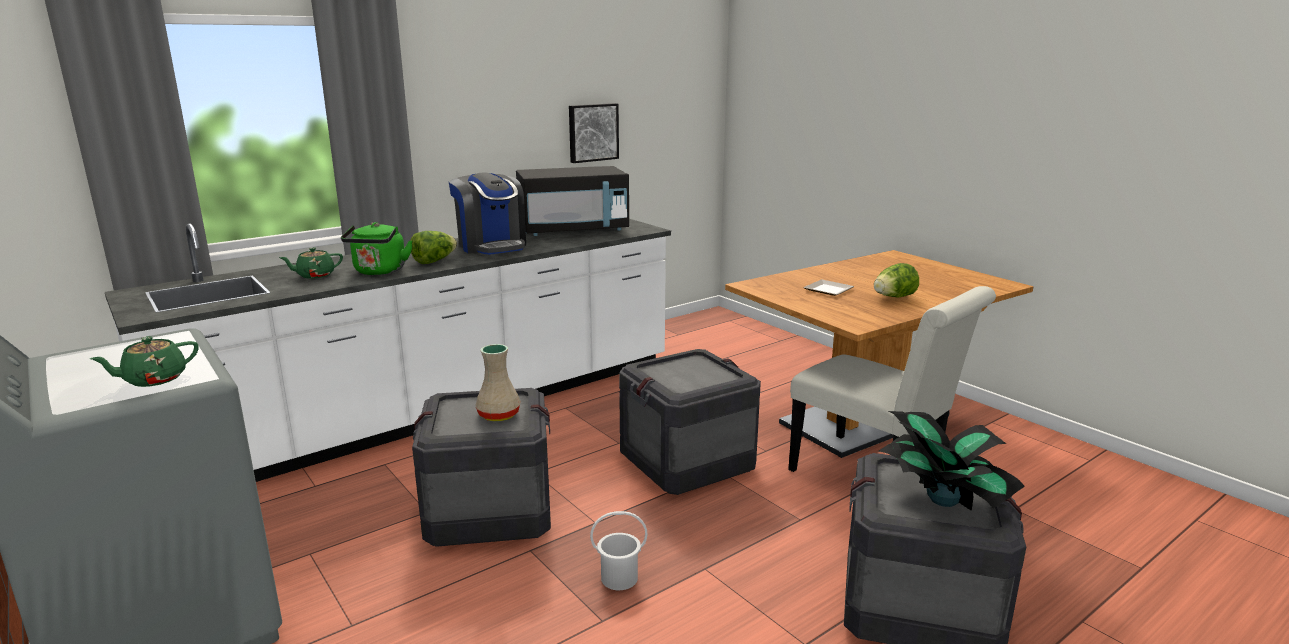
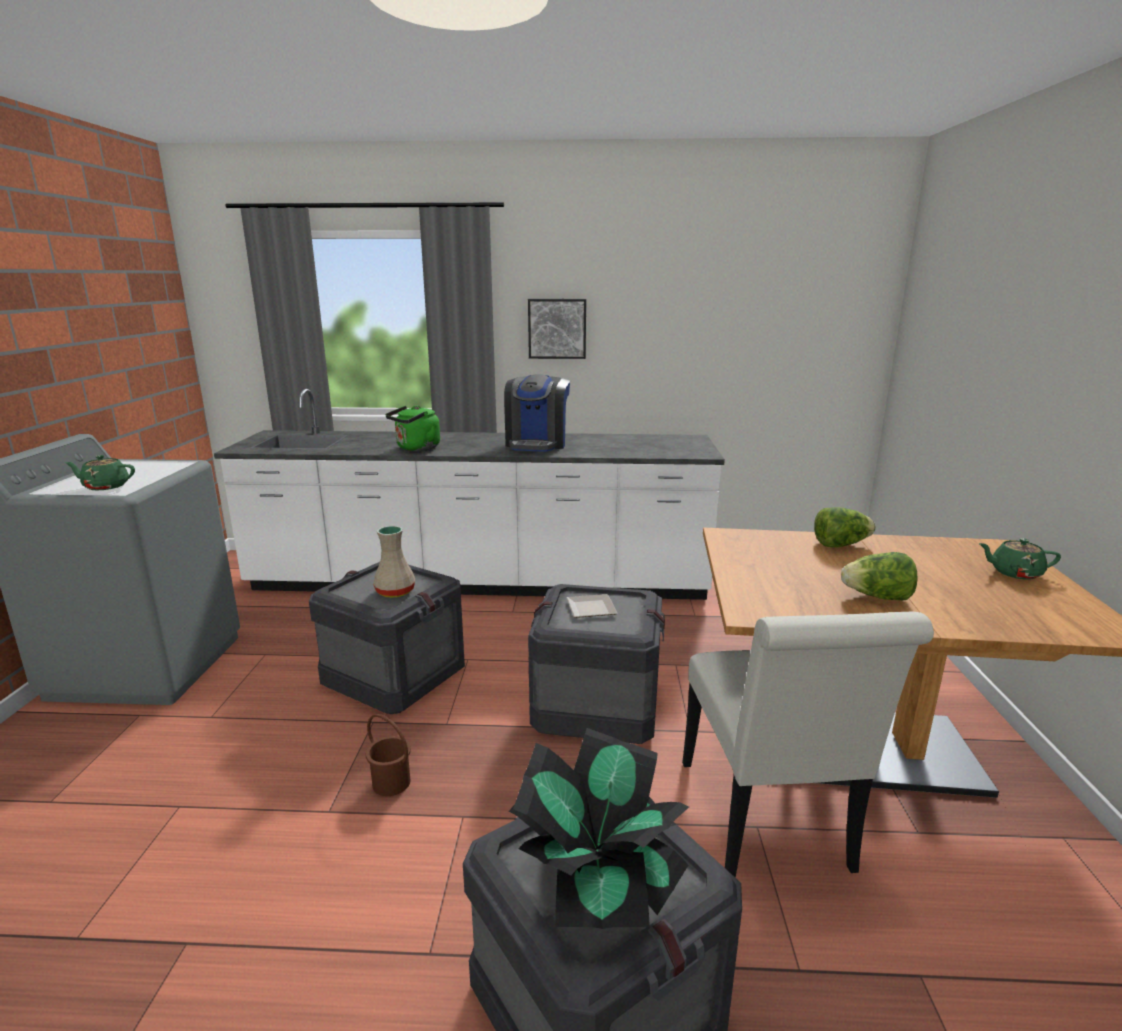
camera: 40 degrees right, 0 degrees up
green teapot [279,247,343,279] -> green teapot moved to [979,538,1061,579]
lettuce [410,231,457,264] -> lettuce moved to [814,507,876,548]
black microwave [516,166,629,236] -> none
picture [569,103,619,163] -> picture moved to [528,299,586,359]
white bucket [590,511,648,590] -> brown bucket [366,714,411,796]
plate [803,279,854,296] -> plate moved to [566,594,618,618]

